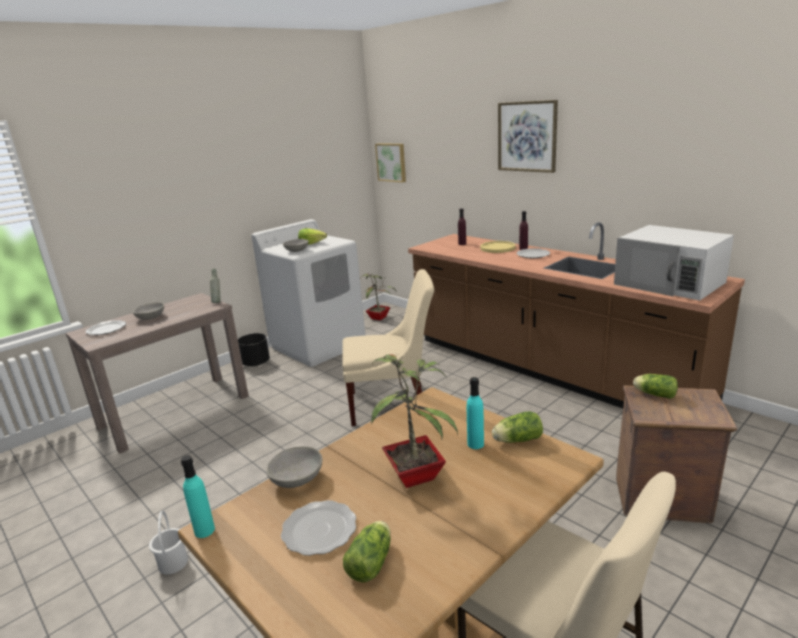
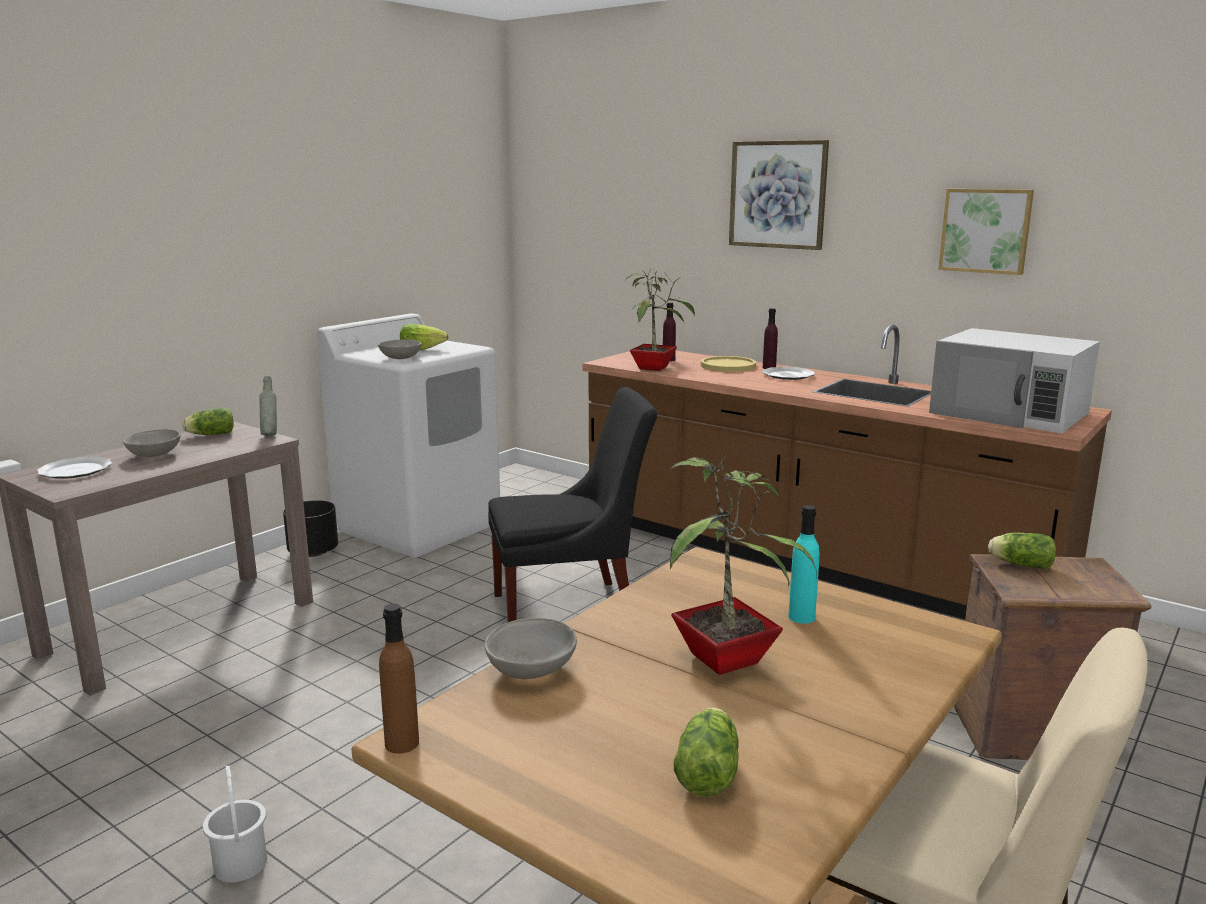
camera: 10 degrees left, 5 degrees down
turquoise bottle [181,455,215,538] -> brown bottle [379,604,419,754]
plate [281,500,356,556] -> none
beige chair [342,269,434,426] -> black chair [488,387,657,623]
potted plant [361,272,397,320] -> potted plant moved to [625,268,695,371]
picture [375,143,406,183] -> picture moved to [938,189,1034,275]
lettuce [492,411,543,443] -> lettuce moved to [182,408,234,435]

